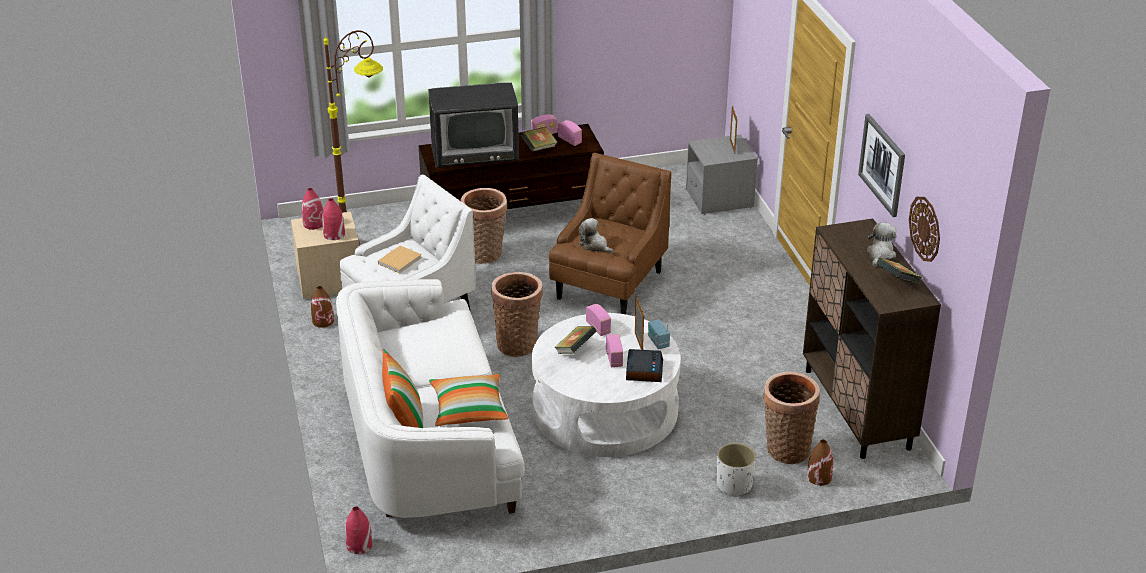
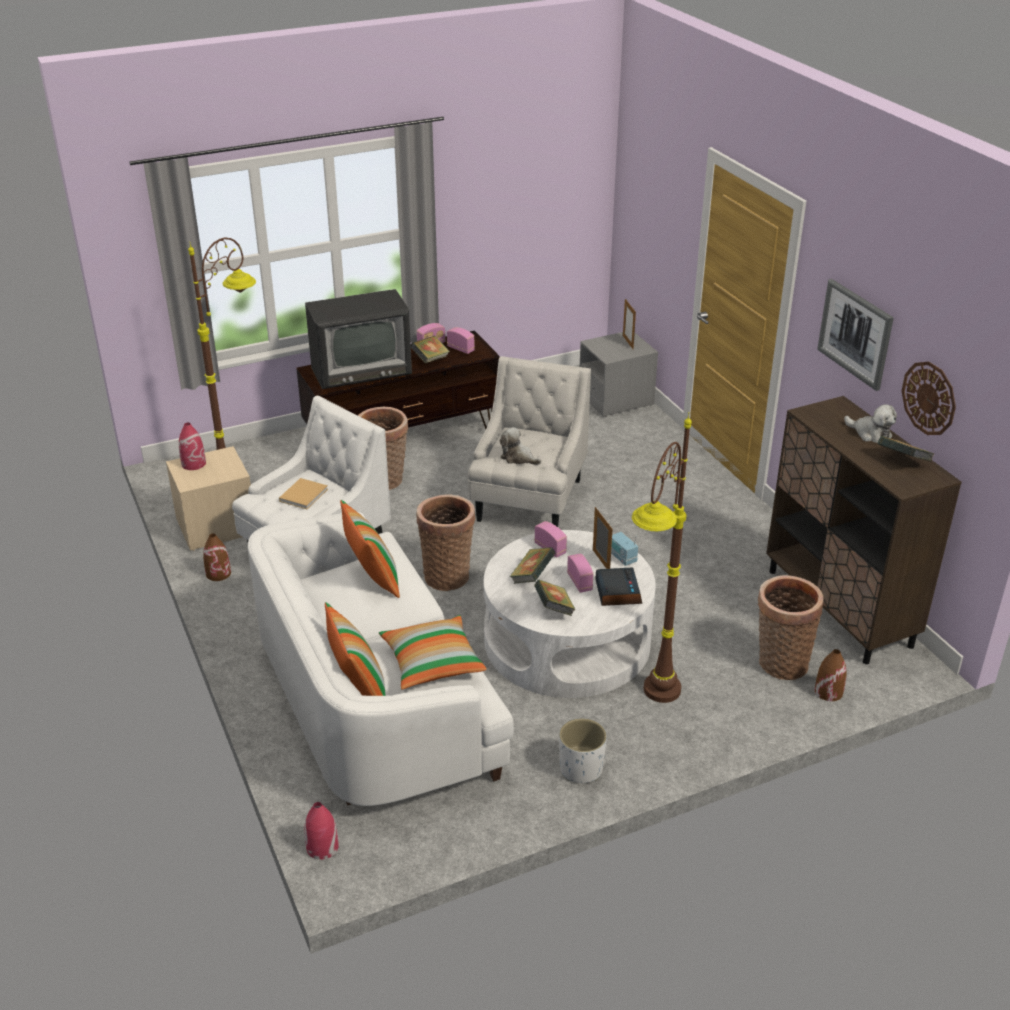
camera: 10 degrees left, 0 degrees up
red vase [322,198,345,240] -> none
brown armchair [549,153,671,314] -> white armchair [468,356,591,527]
white planter [717,443,756,496] -> white planter moved to [559,718,607,783]
plush toy [867,222,897,267] -> plush toy turned 120 degrees clockwise [844,404,897,443]
none -> pillow [340,500,400,598]
none -> book [534,580,576,616]
none -> brown floor lamp [632,412,692,703]

